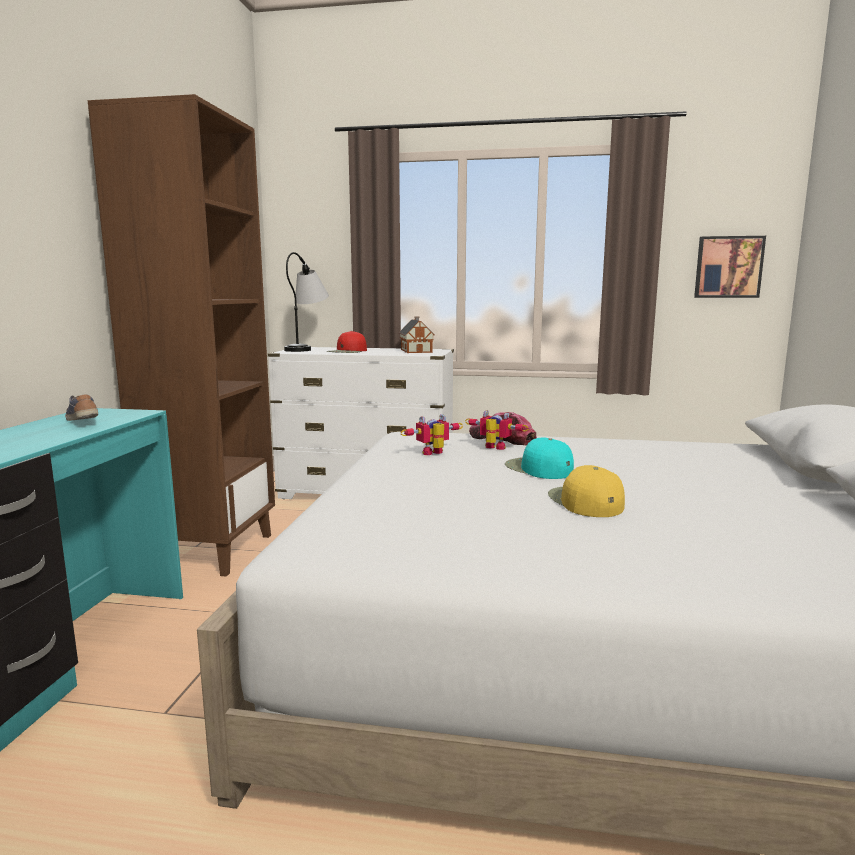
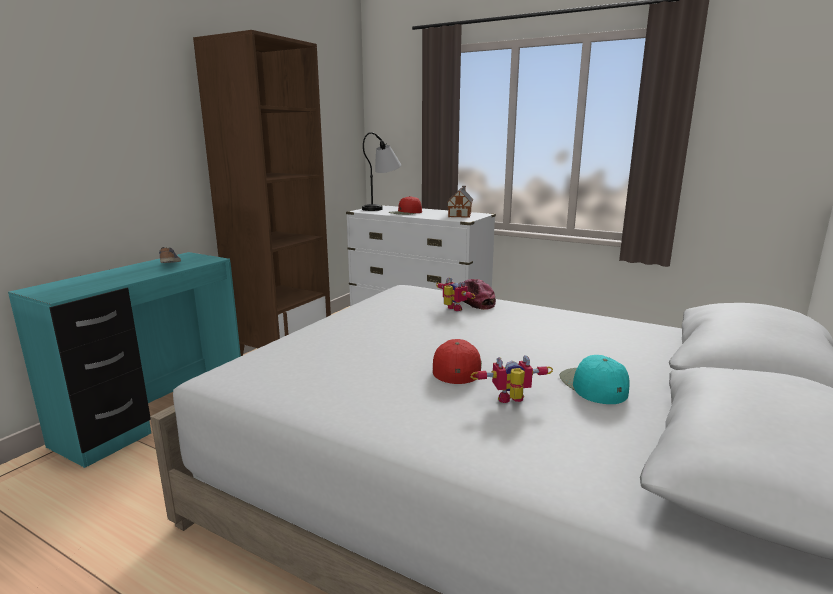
camera: 20 degrees right, 5 degrees up
toy robot [401,414,463,455] -> toy robot moved to [471,355,553,403]
turquoise cap [505,437,574,479] -> turquoise cap moved to [559,355,630,404]
yellow cap [548,465,625,517] -> red cap [433,339,482,384]
picture [694,236,766,298] -> none

